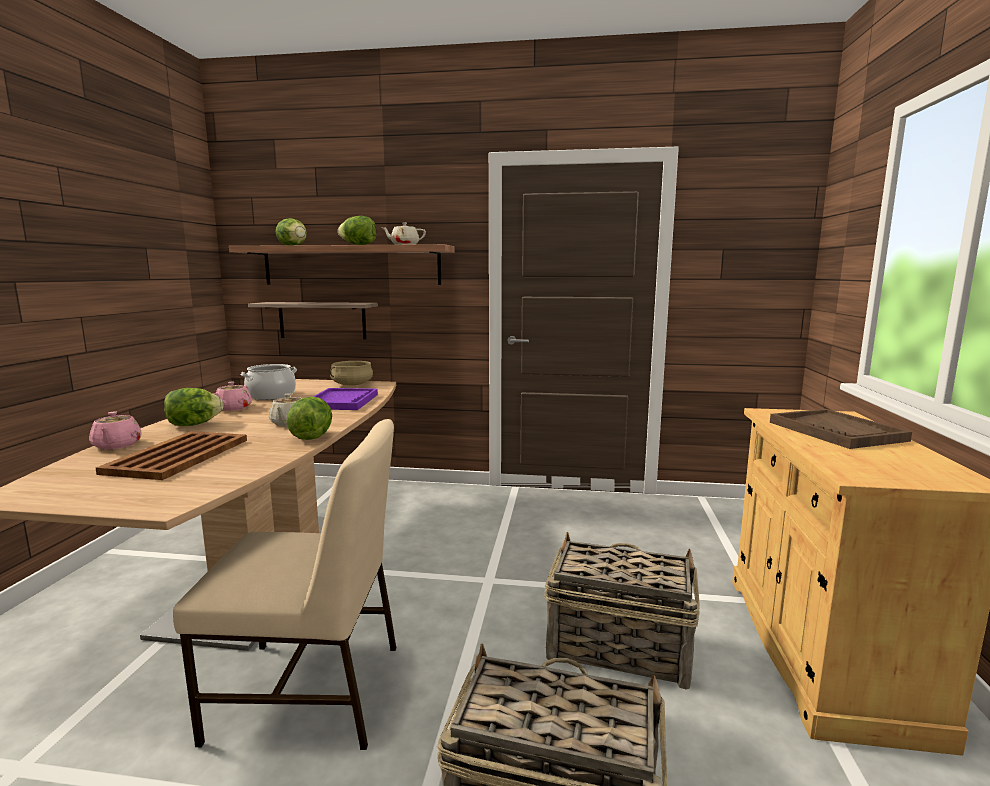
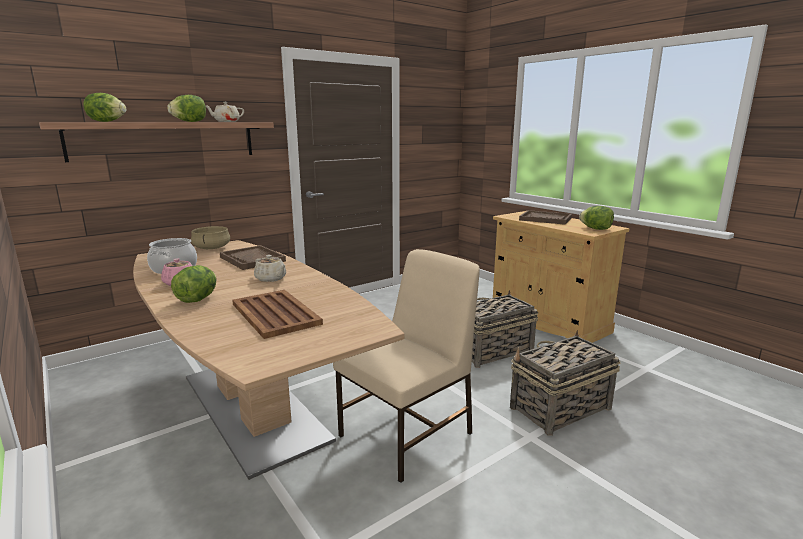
camera: 45 degrees left, 5 degrees up
pink teapot [89,411,142,450] -> none
shelf [248,302,378,339] -> none
lettuce [286,397,332,440] -> lettuce moved to [579,206,614,230]
purple tray [313,388,378,410] -> brown tray [220,245,286,270]

